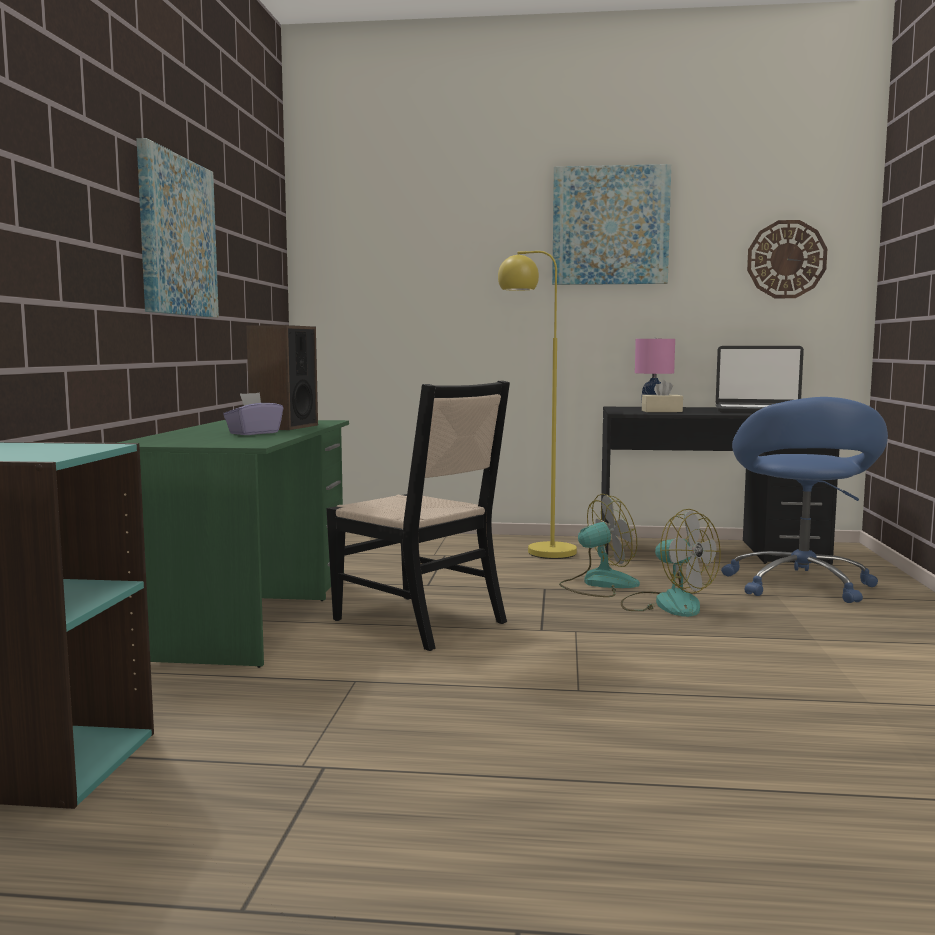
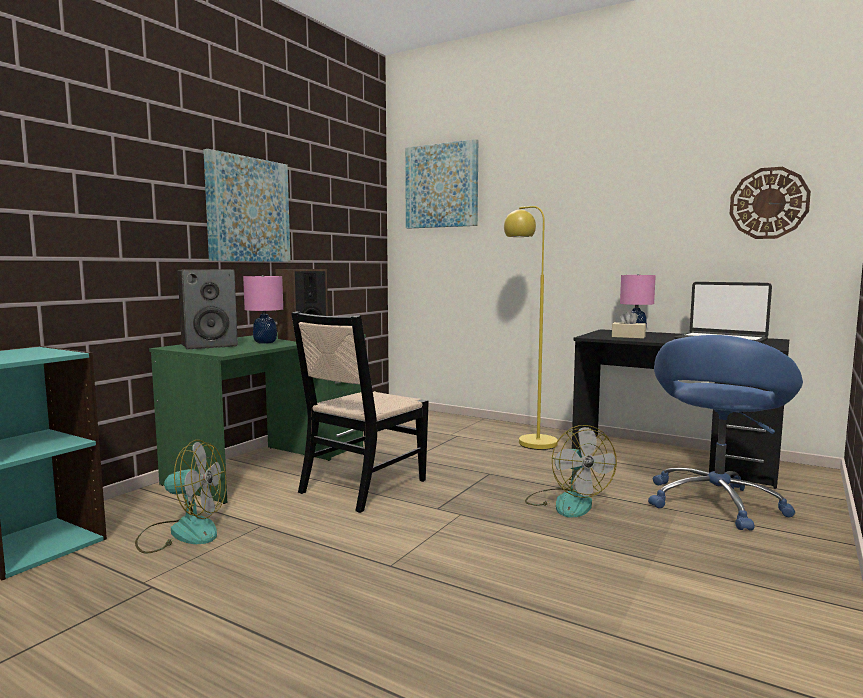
camera: 25 degrees right, 0 degrees up
purple tissue box [223,392,283,435] -> pink table lamp [243,275,283,344]
chair [326,381,510,651] -> chair turned 60 degrees clockwise [291,312,429,513]
picture [552,164,671,285] -> picture moved to [405,139,478,229]
fan [559,494,640,597] -> fan moved to [135,440,226,554]
none -> speaker [178,269,238,349]

